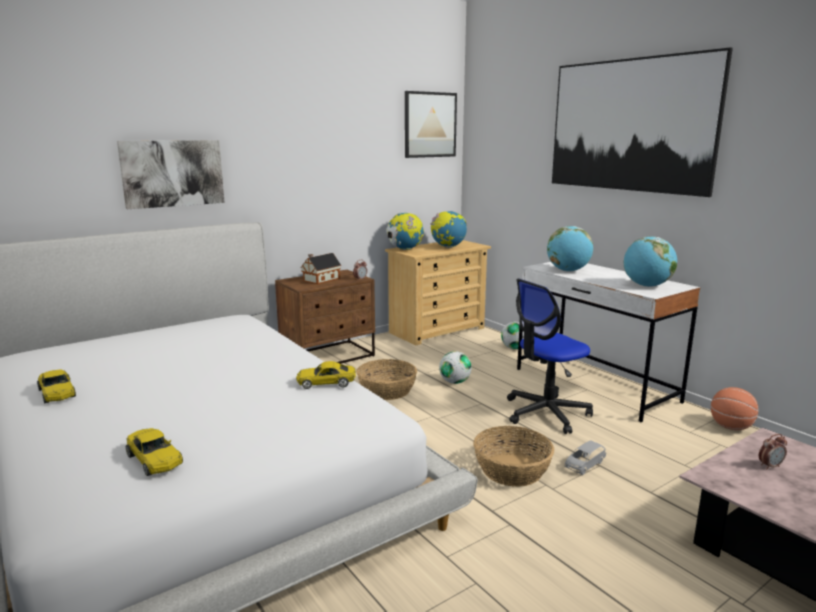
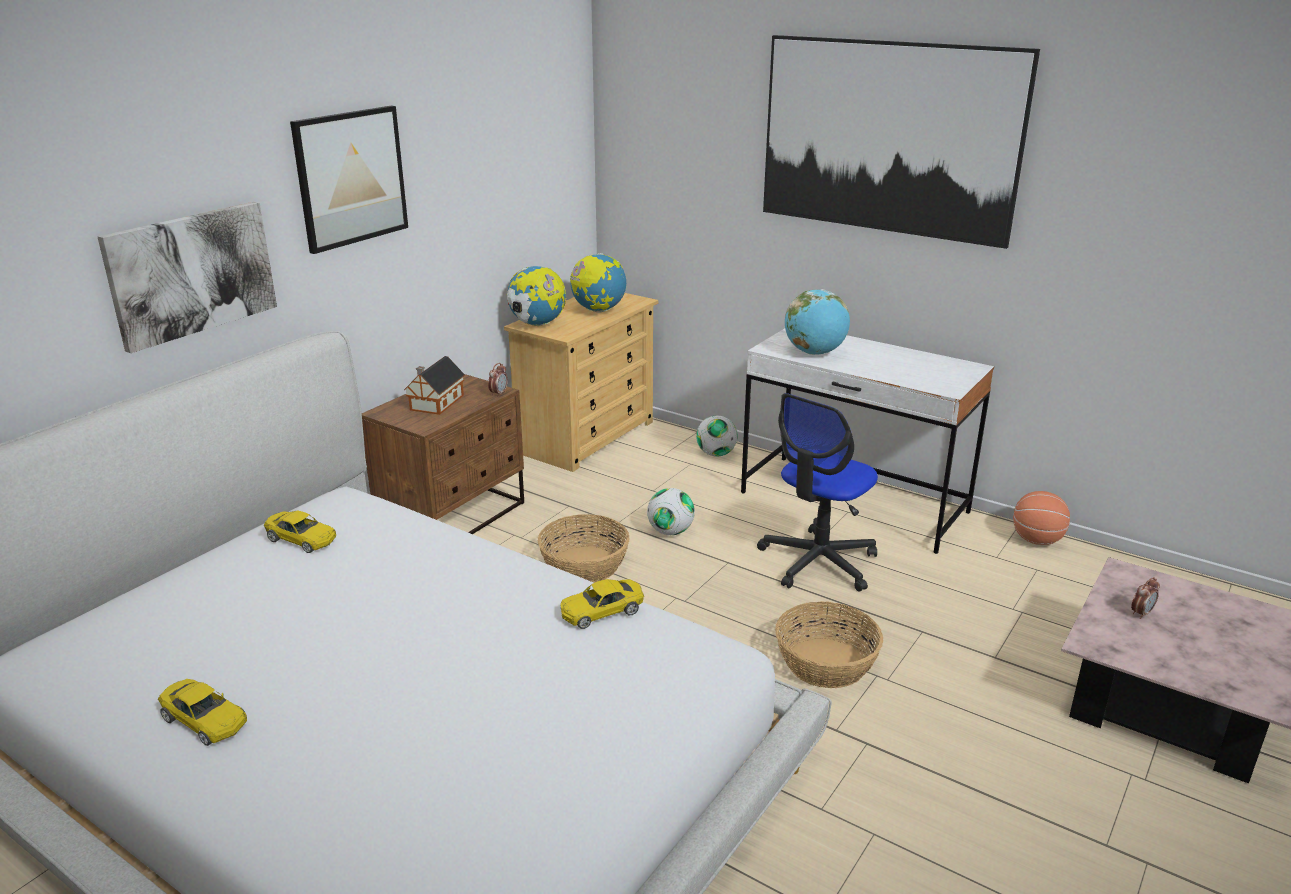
camera: 20 degrees left, 10 degrees up
yellow toy car [126,428,183,476] -> yellow toy car moved to [263,510,336,553]
picture [405,91,457,158] -> picture moved to [290,106,408,254]
grey toy car [565,440,606,475] -> none
globe [623,237,677,287] -> none

